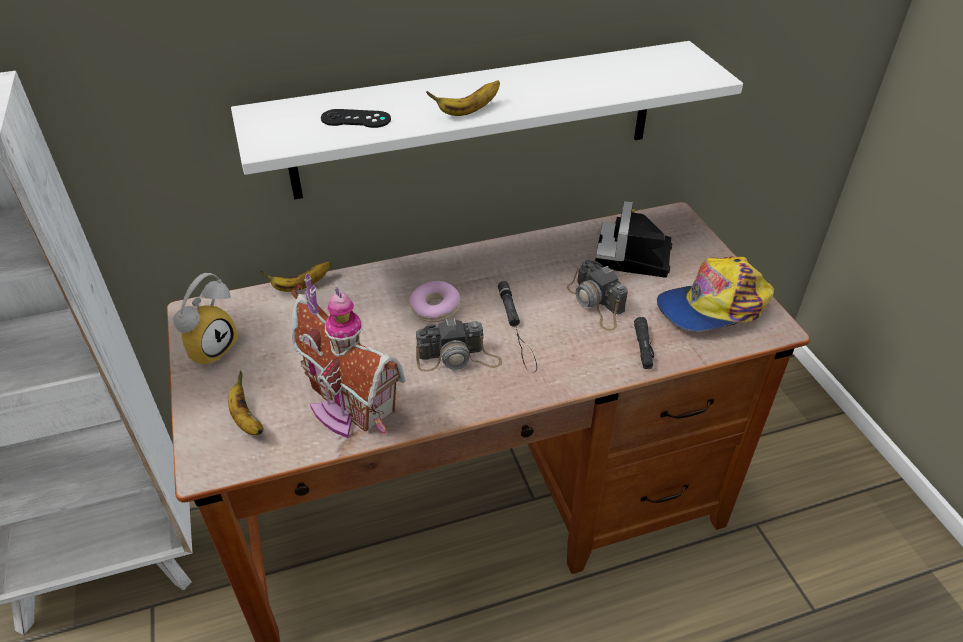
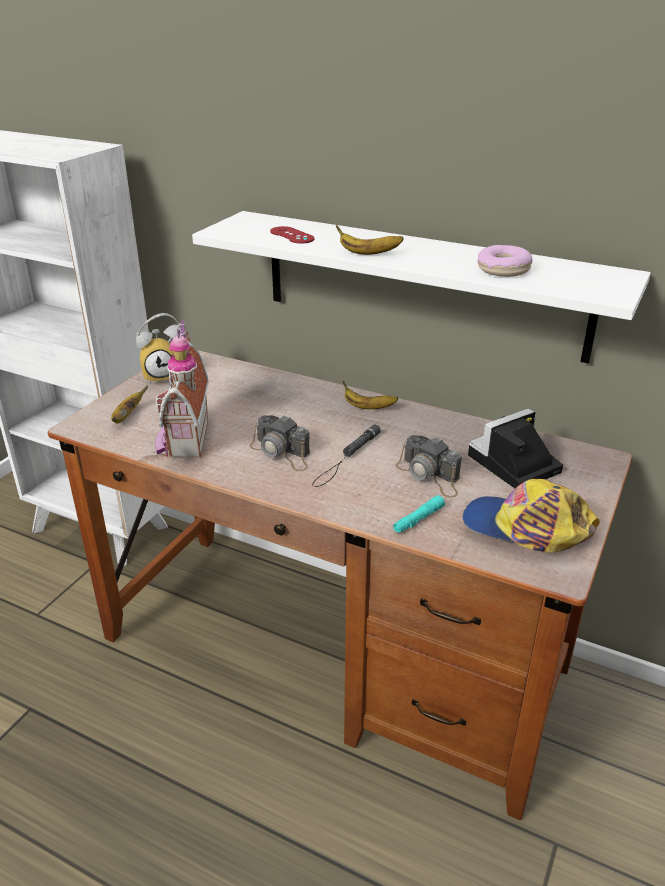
camera: 45 degrees right, 10 degrees down
banana [260,261,331,292] -> banana moved to [342,381,398,409]
black game controller [321,109,391,128] -> red game controller [270,226,314,244]
donut [409,281,460,322] -> donut moved to [477,245,533,277]
camera [567,259,628,331] -> camera turned 60 degrees counterclockwise [396,435,462,498]
black flashlight [634,317,654,369] -> turquoise flashlight [393,495,445,533]

